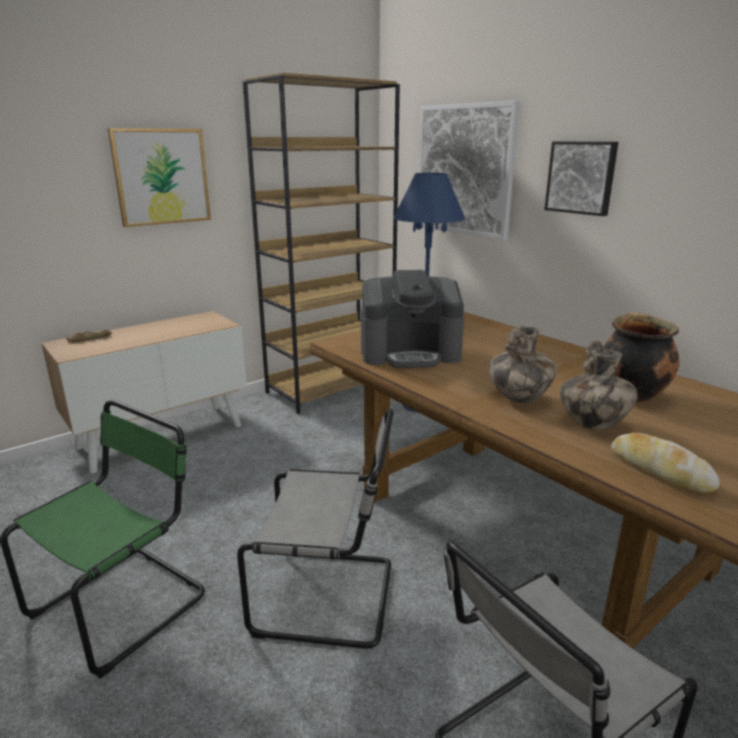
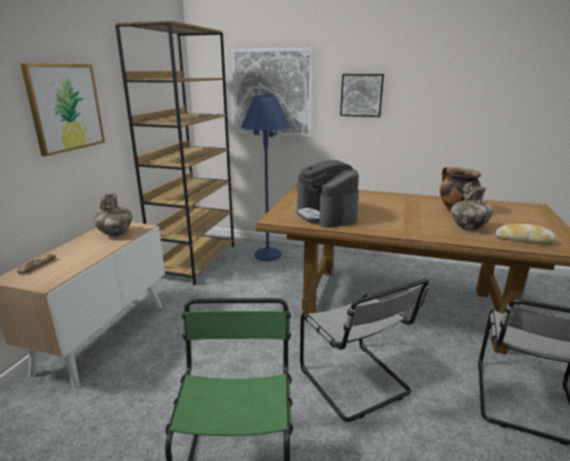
camera: 35 degrees left, 0 degrees up
grey chair [237,408,394,649] -> grey chair turned 90 degrees clockwise [300,279,429,422]
coffee machine [361,270,464,368] -> coffee machine turned 105 degrees clockwise [296,160,359,228]
vase [488,326,557,403] -> vase moved to [93,193,132,236]

